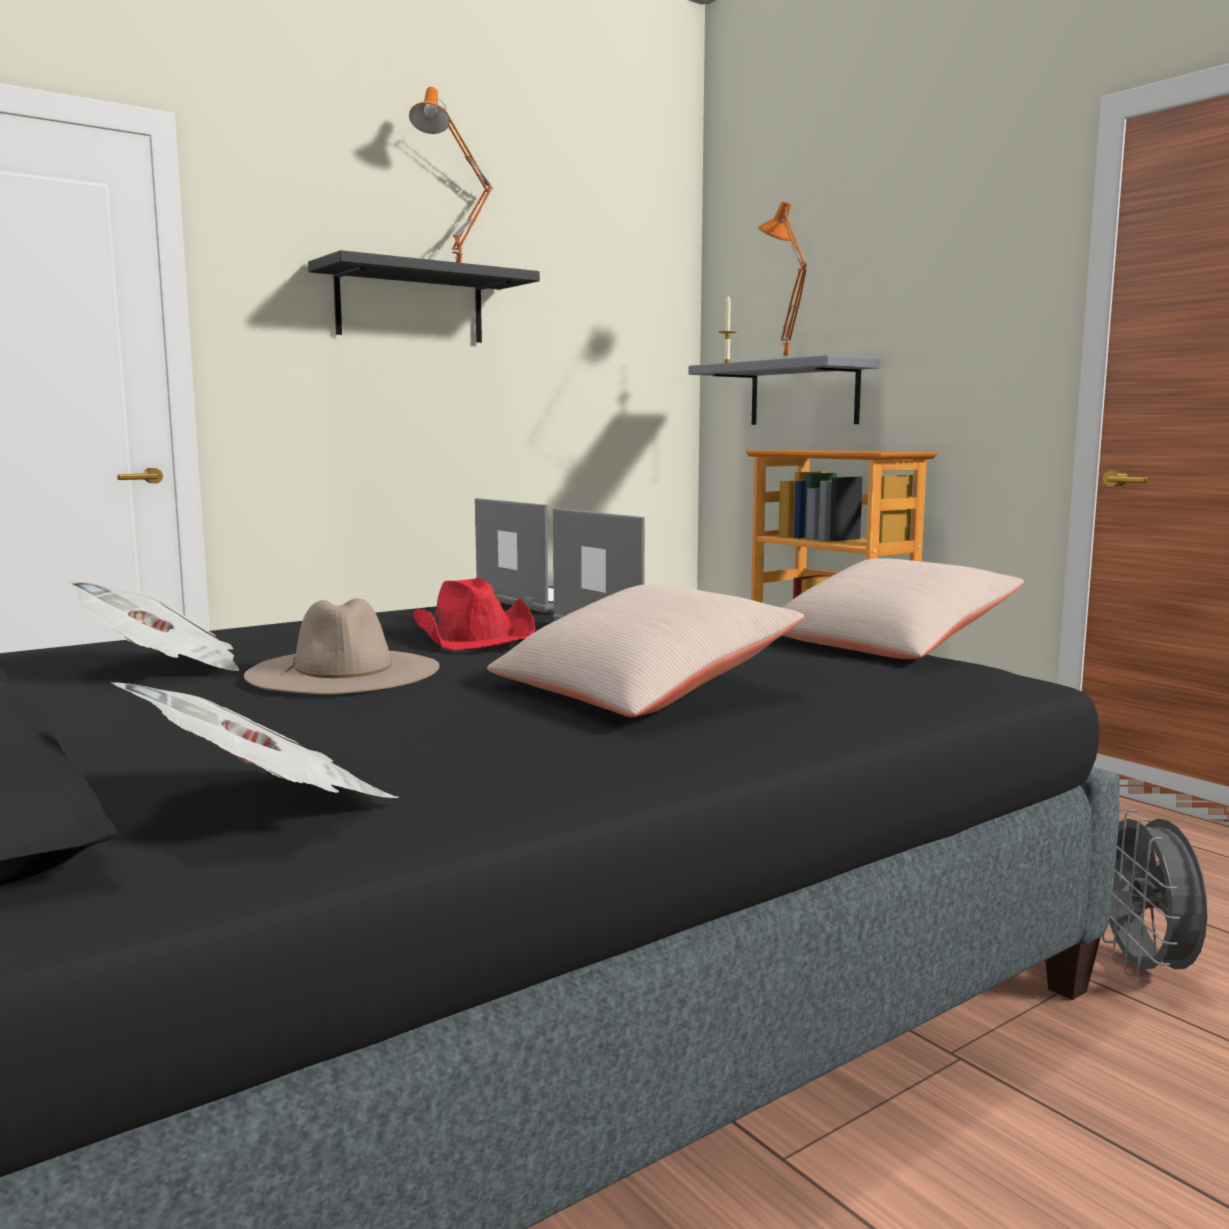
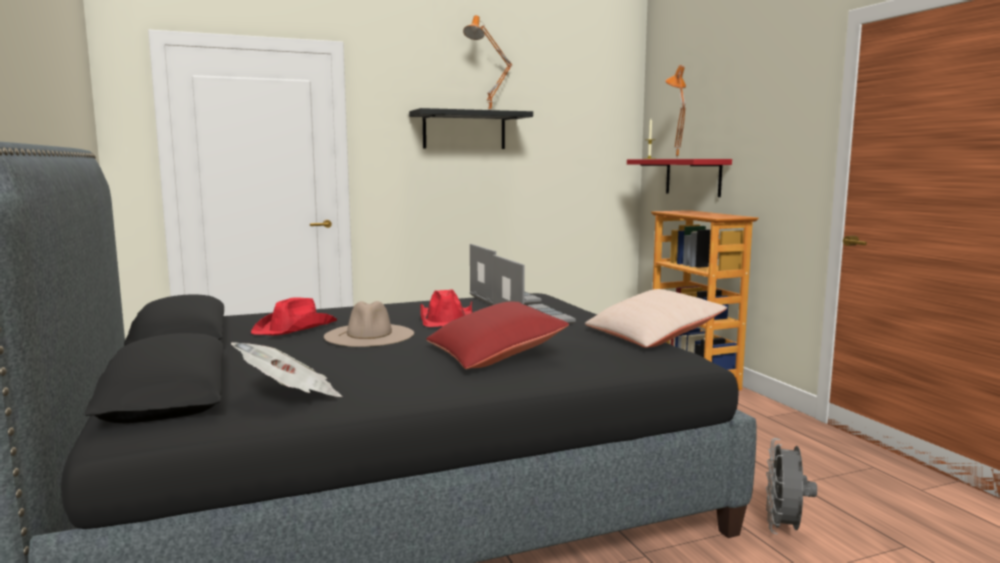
camera: 15 degrees right, 0 degrees up
newspaper [69,581,239,671] -> red hat [251,297,337,335]
beige pillow [487,584,804,718] -> red pillow [426,302,569,369]
grey shelf [689,355,880,425] -> red shelf [627,159,732,197]

